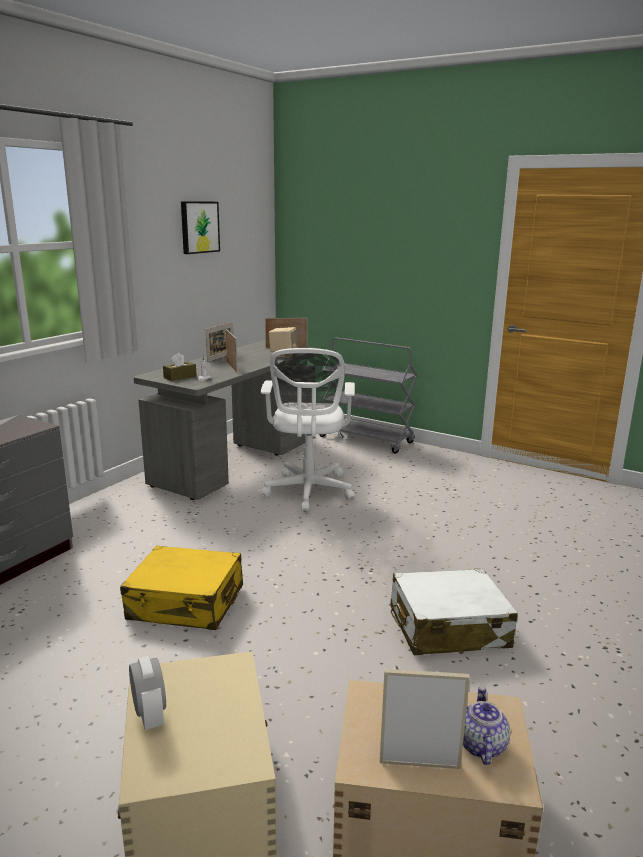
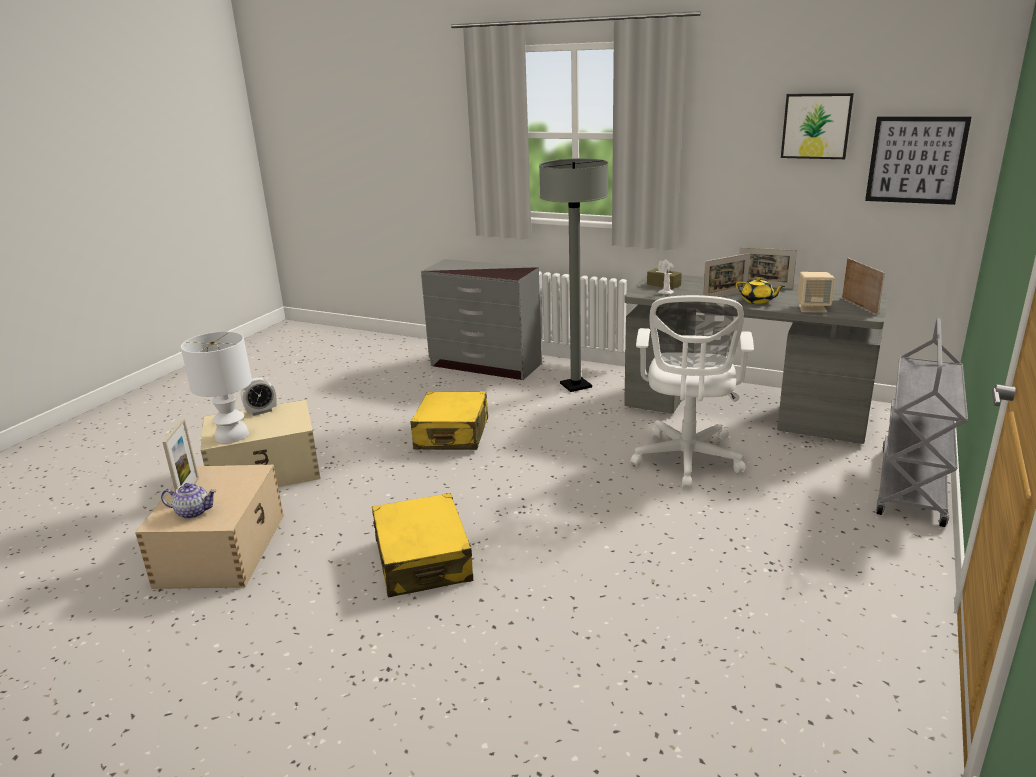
camera: 85 degrees right, 5 degrees up
white office chair [261,348,355,512] -> white office chair turned 75 degrees counterclockwise [630,295,754,489]
white suitcase [391,569,518,655] -> yellow suitcase [372,493,473,598]
none -> white table lamp [181,331,252,443]
none -> grey floor lamp [539,158,609,392]
none -> yellow teapot [736,277,785,304]
none -> picture [865,116,971,205]

